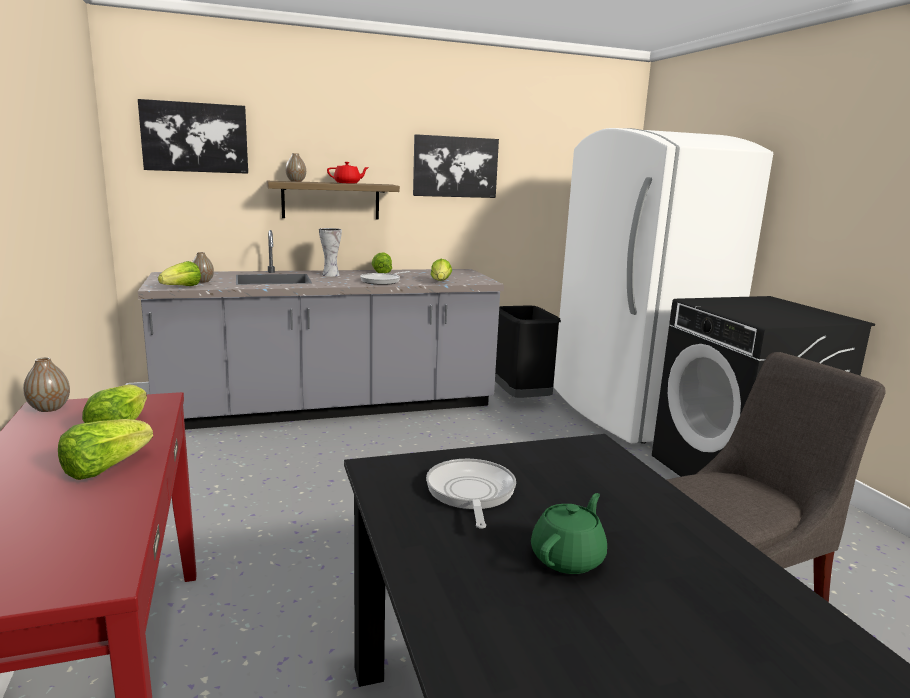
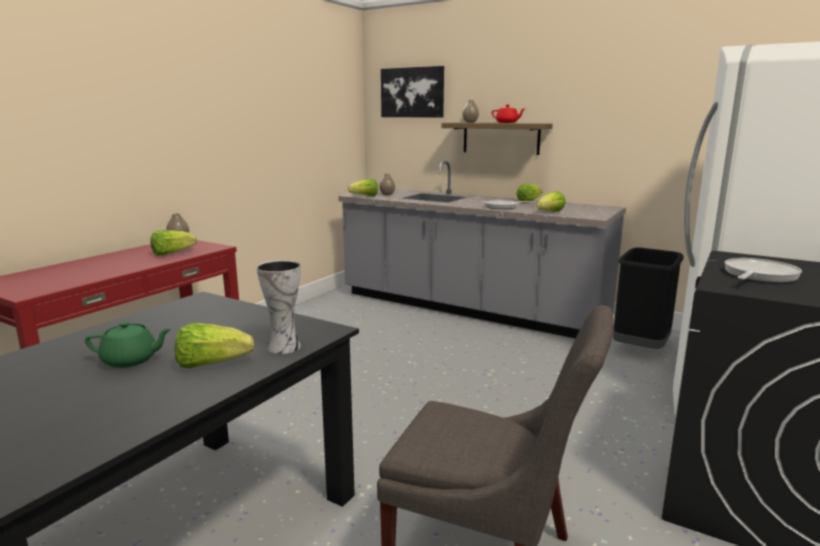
camera: 50 degrees right, 0 degrees up
lettuce [58,419,153,480] -> lettuce moved to [175,323,254,368]
vase [319,228,342,277] -> vase moved to [257,260,301,354]
picture [413,134,499,198] -> none
frying pan [426,459,516,529] -> frying pan moved to [725,258,802,283]

